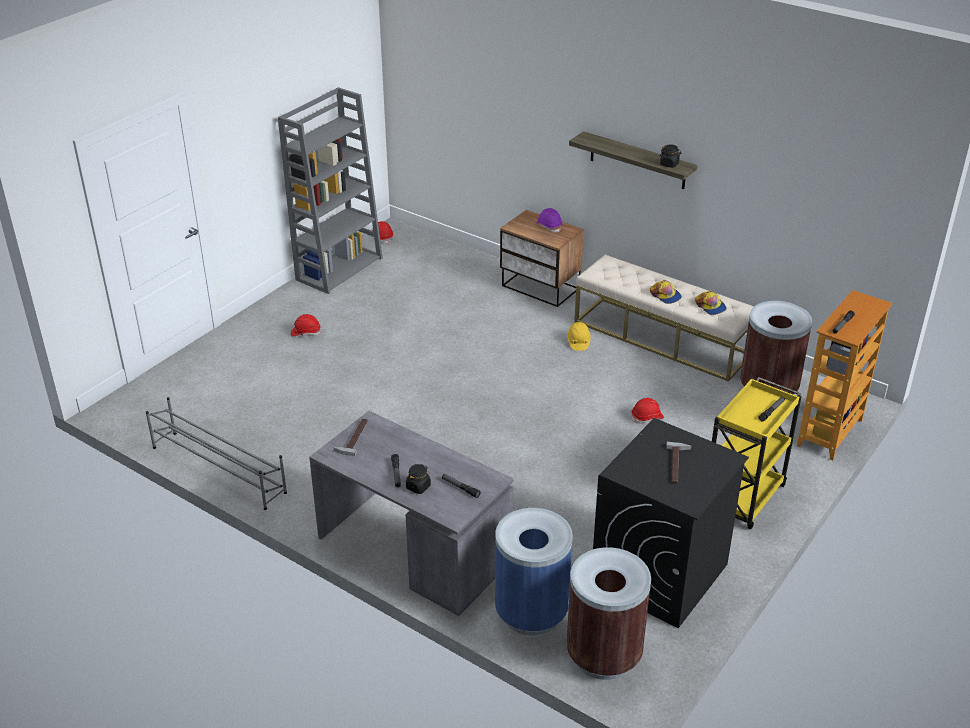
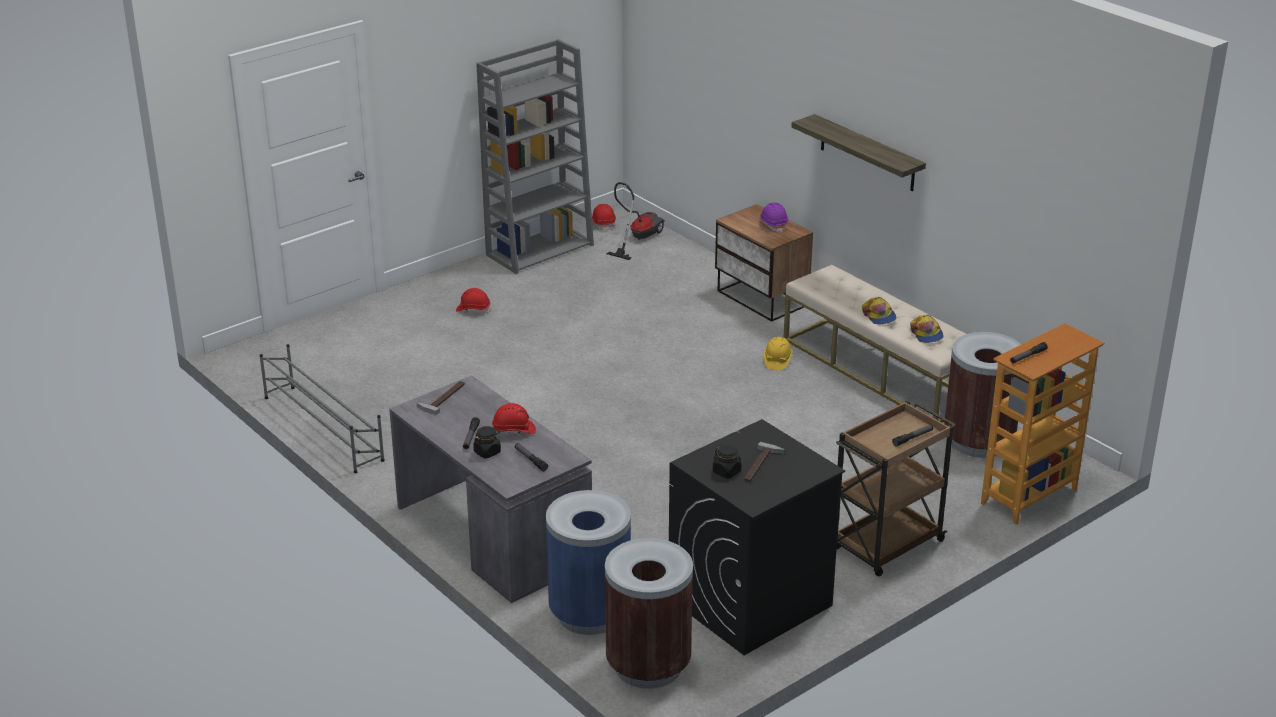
camera: 15 degrees right, 5 degrees down
red hard hat [632,398,664,424] -> red hard hat moved to [492,403,536,435]
black jar [660,144,682,168] -> black jar moved to [713,444,741,479]
yellow cart [712,377,801,529] -> brown cart [836,401,956,577]
none -> vacuum cleaner [607,182,665,260]

